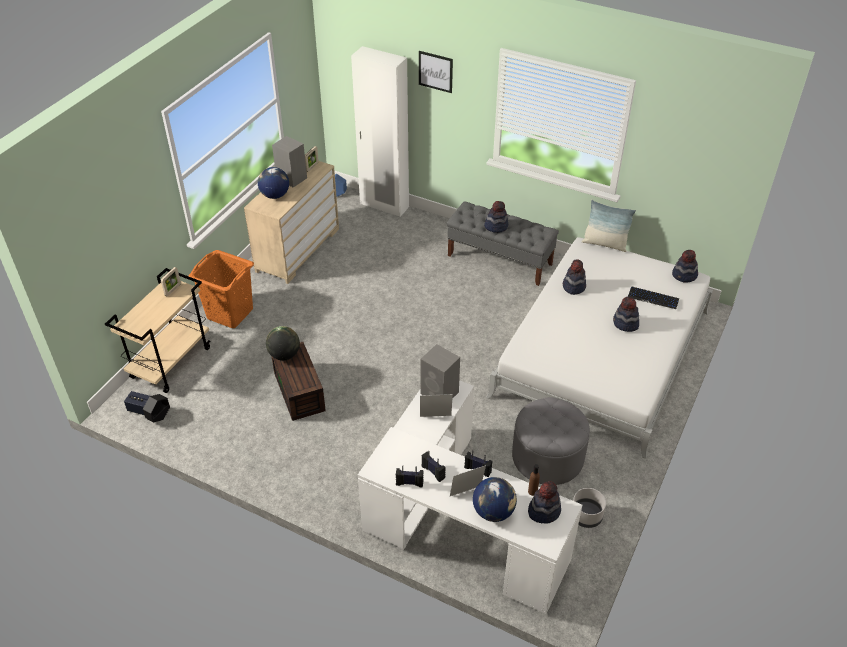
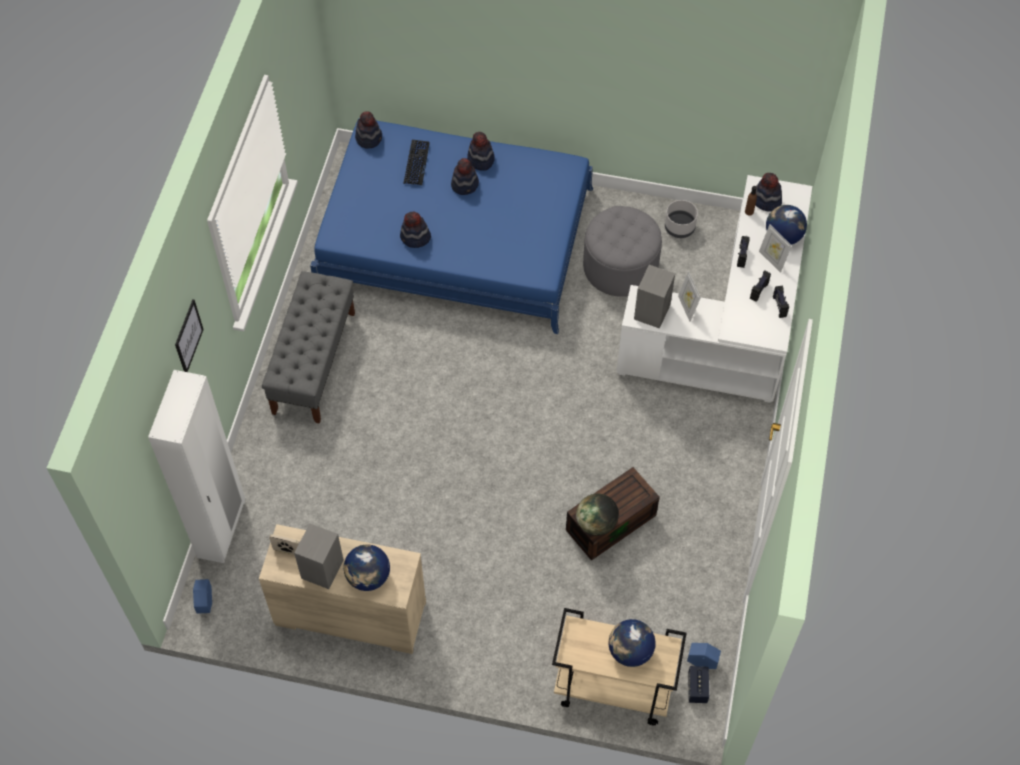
camera: 105 degrees left, 15 degrees up
black planter [143,394,170,423] -> blue planter [687,643,721,669]
picture frame [161,267,181,296] -> none
orange laundry basket [189,250,254,328] -> none
hat [484,201,508,233] -> hat moved to [467,132,495,171]
white bed [486,237,713,459] -> blue bed [310,118,593,334]
pillow [581,200,636,252] -> none
none -> globe [609,619,656,667]

